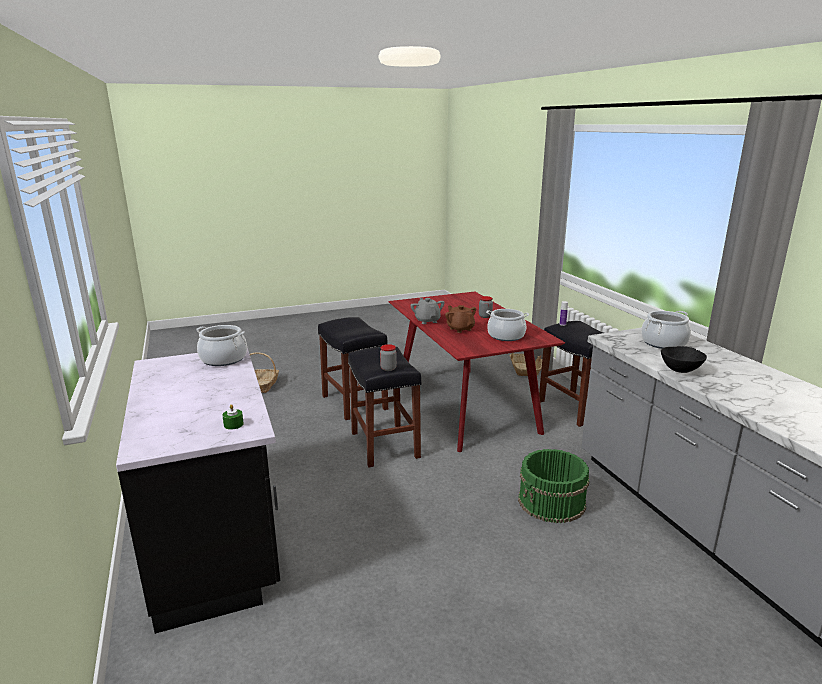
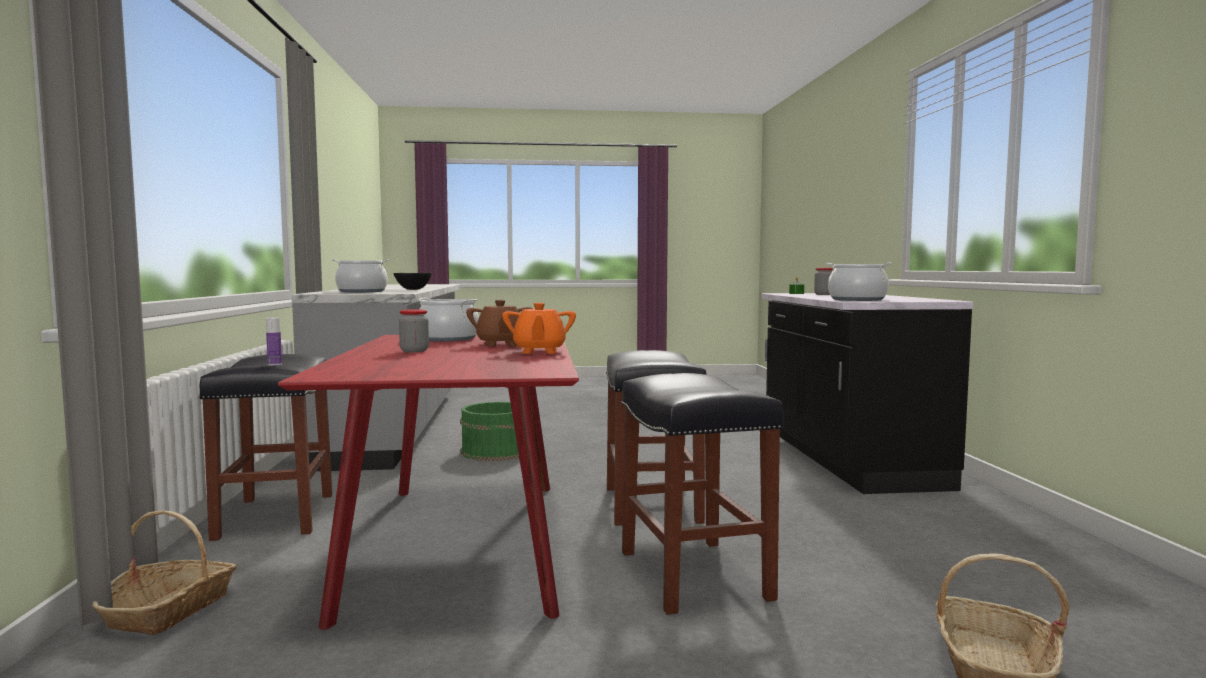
camera: 165 degrees left, 15 degrees down
jar [380,344,397,371] -> jar moved to [814,268,833,295]
grey teapot [410,298,444,324] -> orange teapot [502,303,576,354]

